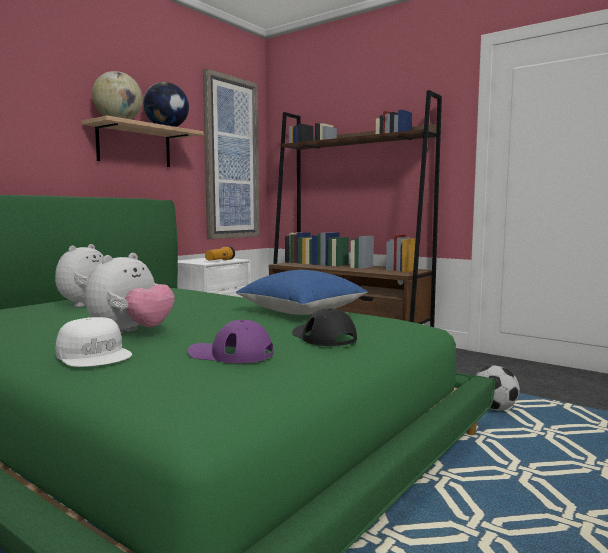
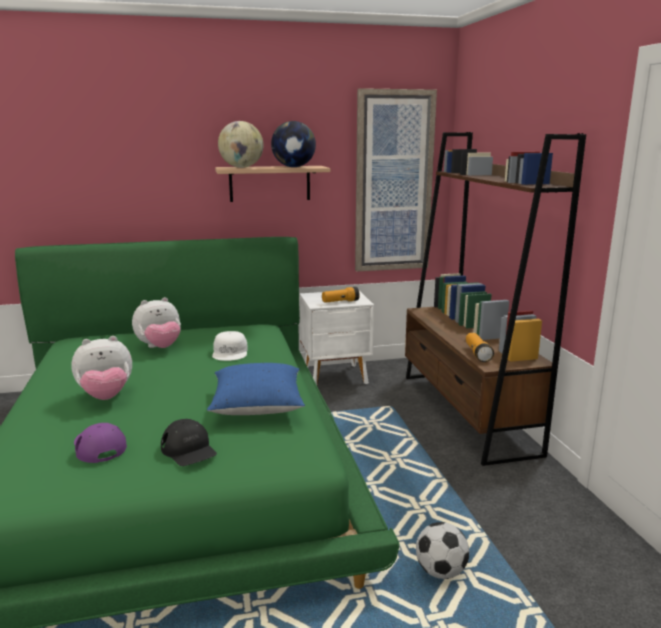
camera: 40 degrees right, 10 degrees up
white cap [56,317,132,367] -> white cap moved to [212,331,247,361]
black cap [292,308,357,346] -> black cap turned 135 degrees clockwise [161,419,217,466]
none -> flashlight [466,333,494,362]

